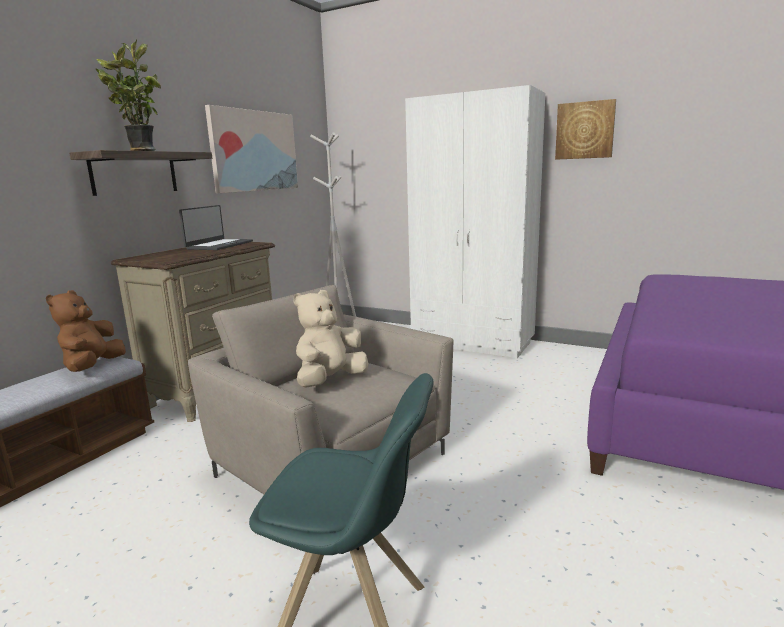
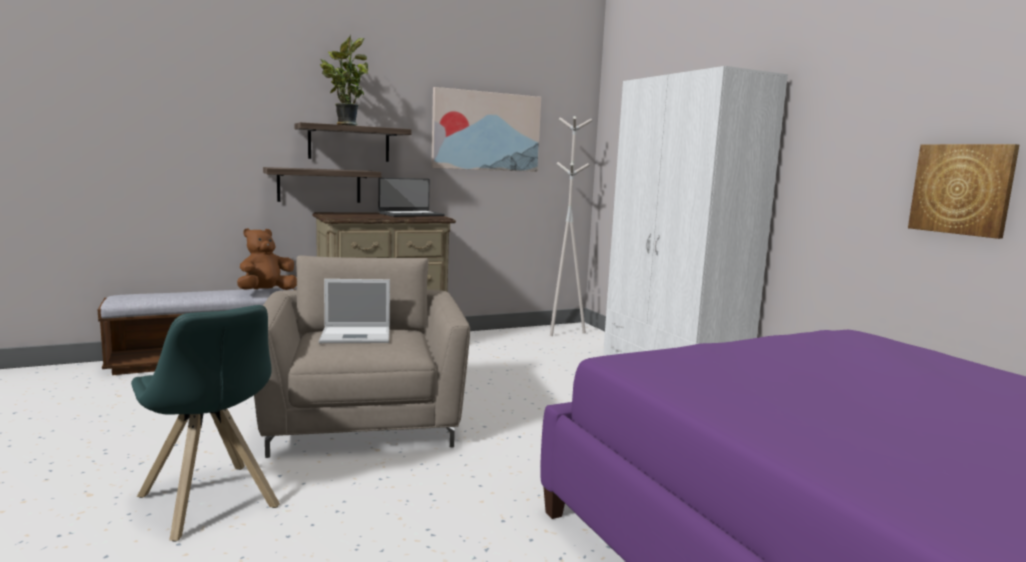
camera: 35 degrees right, 5 degrees down
beige plush toy [293,290,368,388] -> laptop [319,279,390,343]
picture [555,99,616,160] -> picture moved to [908,144,1019,239]
none -> shelf [263,167,381,203]

